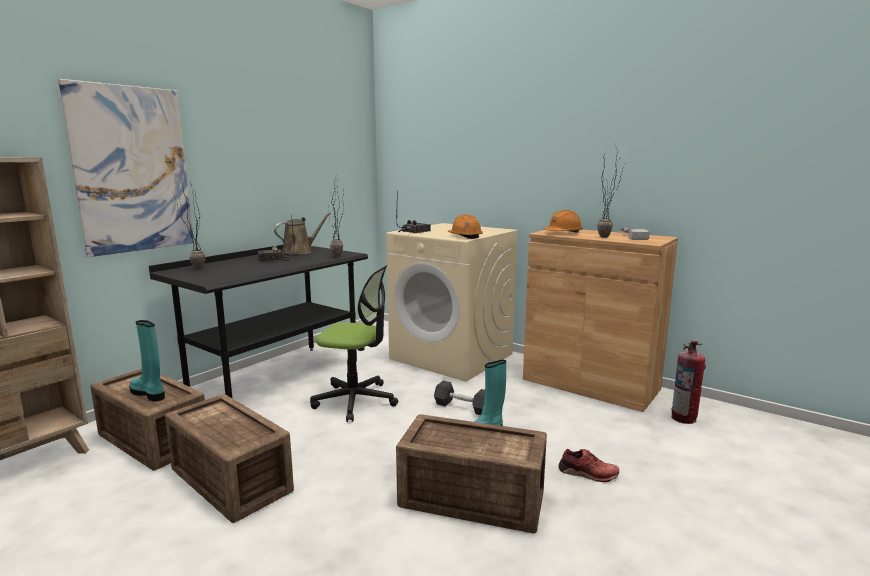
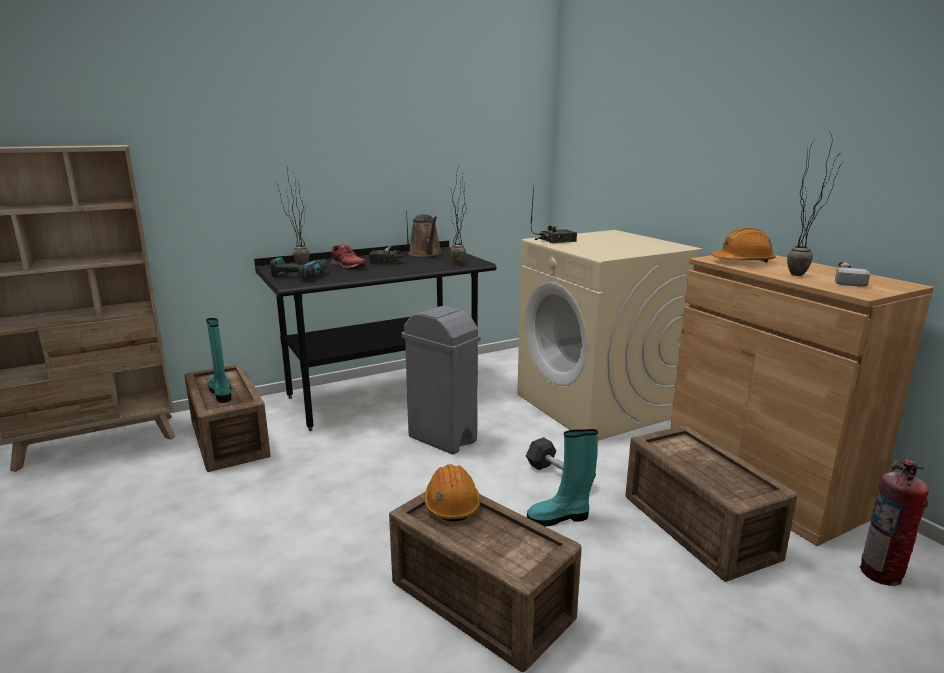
camera: 25 degrees right, 5 degrees up
picture [58,79,194,257] -> none
crate [165,394,294,523] -> crate moved to [625,425,797,582]
brown watering can [274,212,331,254] -> brown watering can turned 90 degrees clockwise [408,214,442,257]
office chair [310,265,398,422] -> grey trash can [401,306,481,454]
orange hard hat [448,214,483,239] -> orange hard hat moved to [424,464,480,522]
red shoe [558,449,619,482] -> red shoe moved to [331,244,366,270]
none -> power drill [270,258,329,279]

